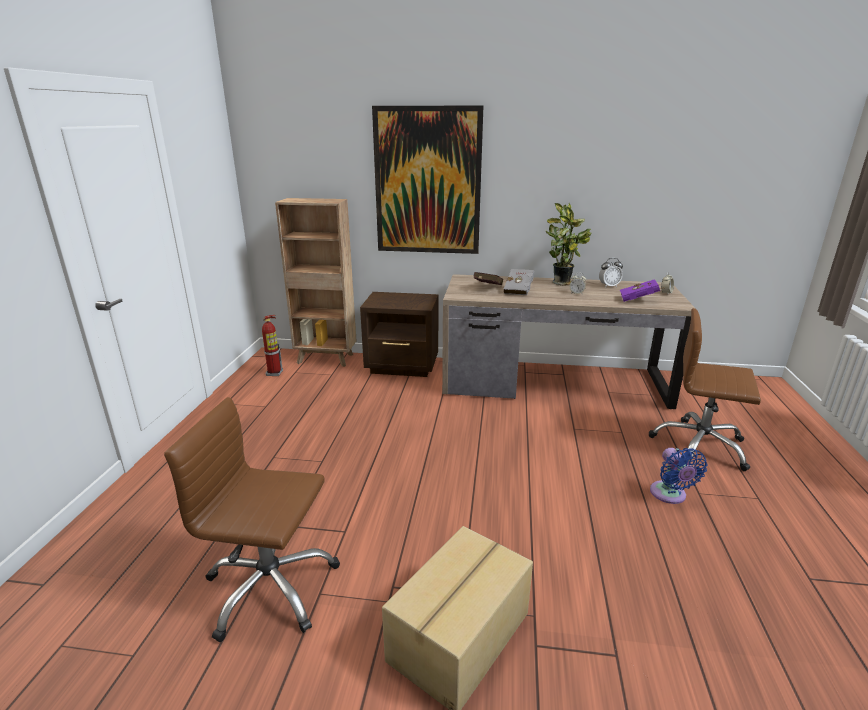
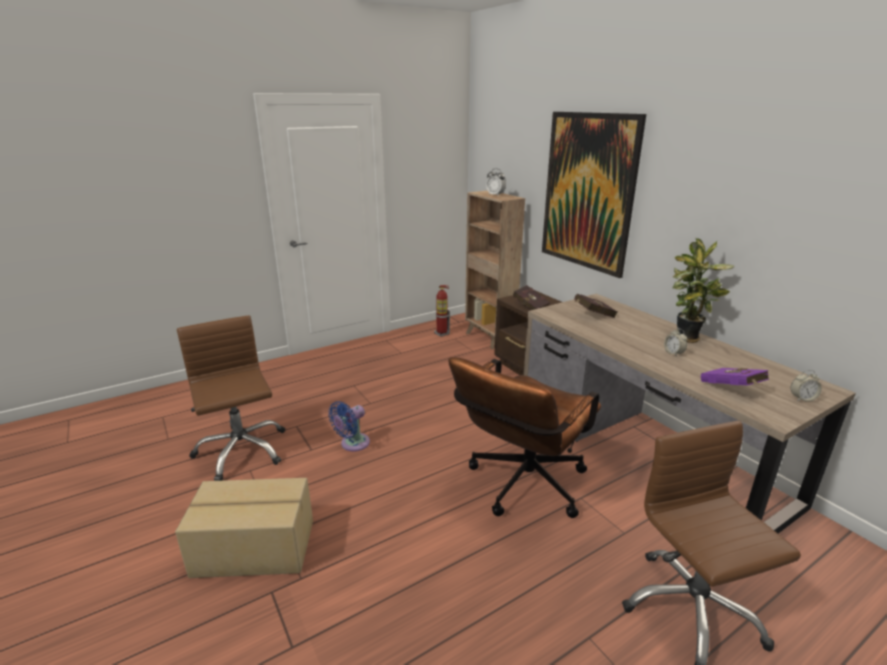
camera: 50 degrees right, 0 degrees up
grey book [504,269,534,295] -> none
alarm clock [599,258,623,288] -> alarm clock moved to [486,169,506,196]
blue fan [650,448,707,504] -> blue fan moved to [329,401,370,451]
none -> brown office chair [448,357,601,518]
none -> red book [512,285,550,310]

